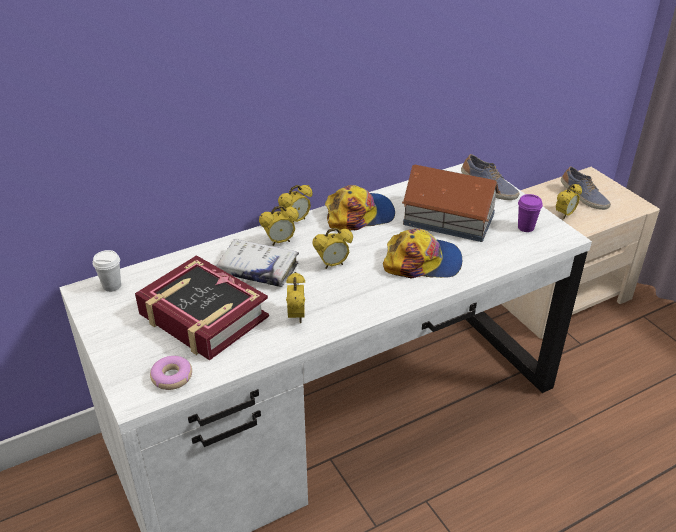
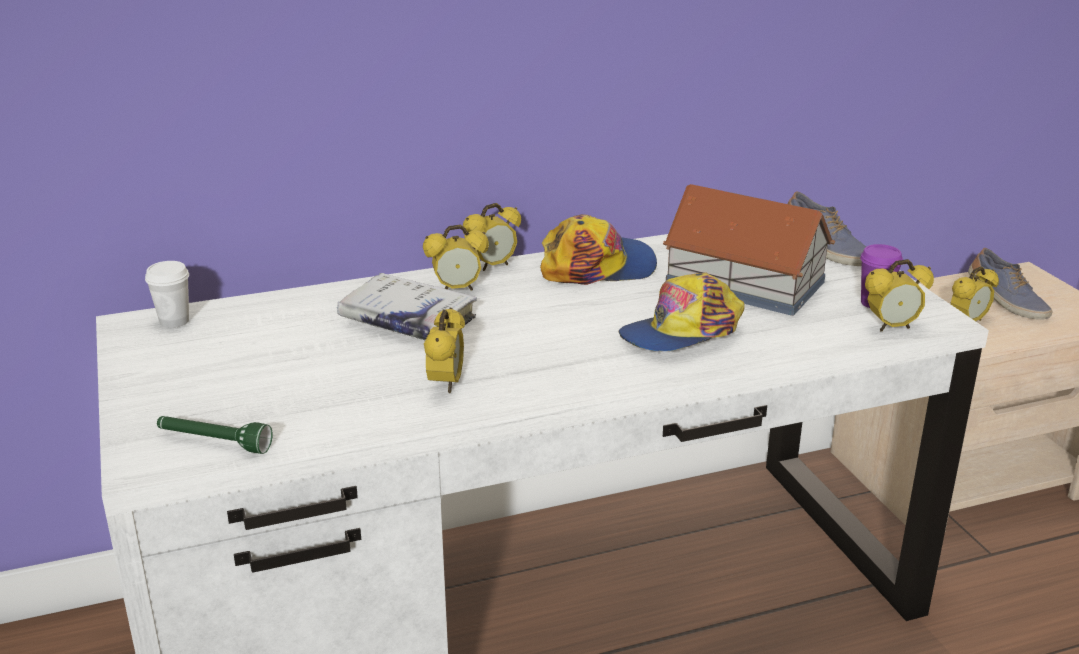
camera: 10 degrees right, 10 degrees down
book [135,255,269,360] -> none
donut [150,356,192,390] -> green flashlight [157,416,273,454]
alarm clock [312,228,353,269] -> alarm clock moved to [865,259,934,332]
cap [383,229,462,278] -> cap turned 135 degrees clockwise [618,273,745,351]

